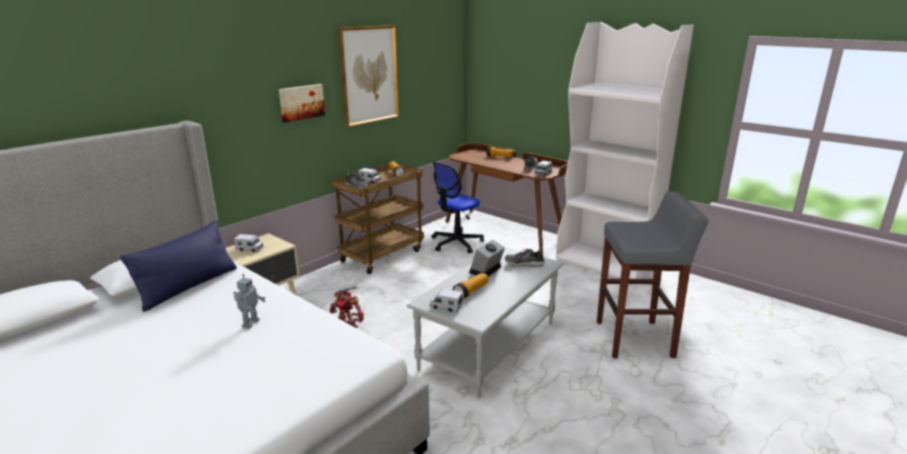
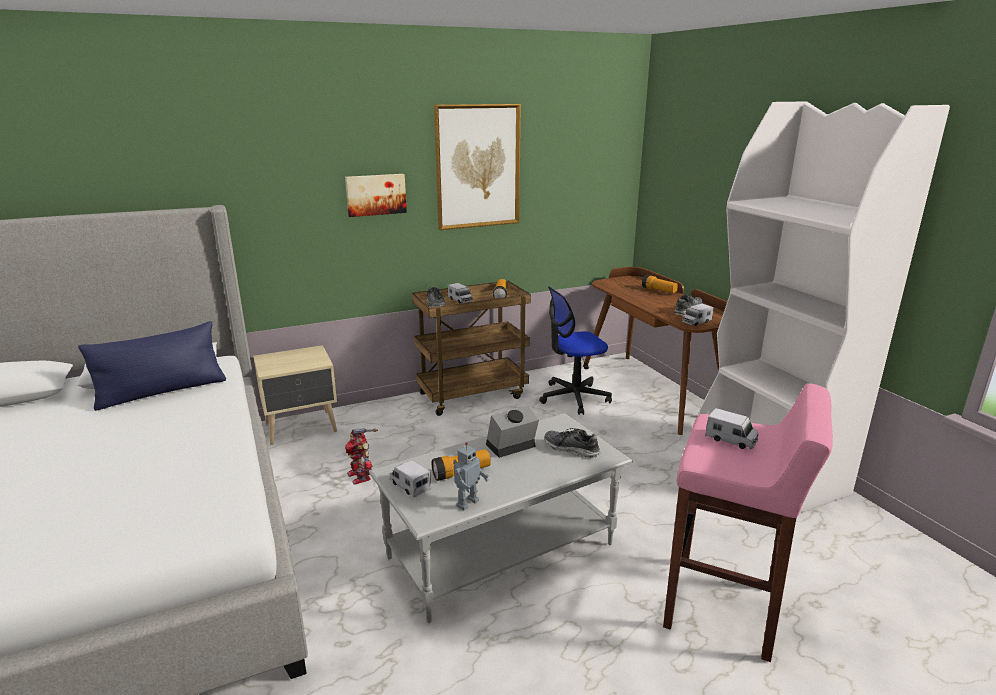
camera: 25 degrees right, 0 degrees up
toy robot [233,274,266,329] -> toy robot moved to [453,442,489,510]
toy truck [234,234,264,252] -> toy truck moved to [705,408,758,449]
grey stool [597,191,708,358] -> pink stool [663,383,833,662]

